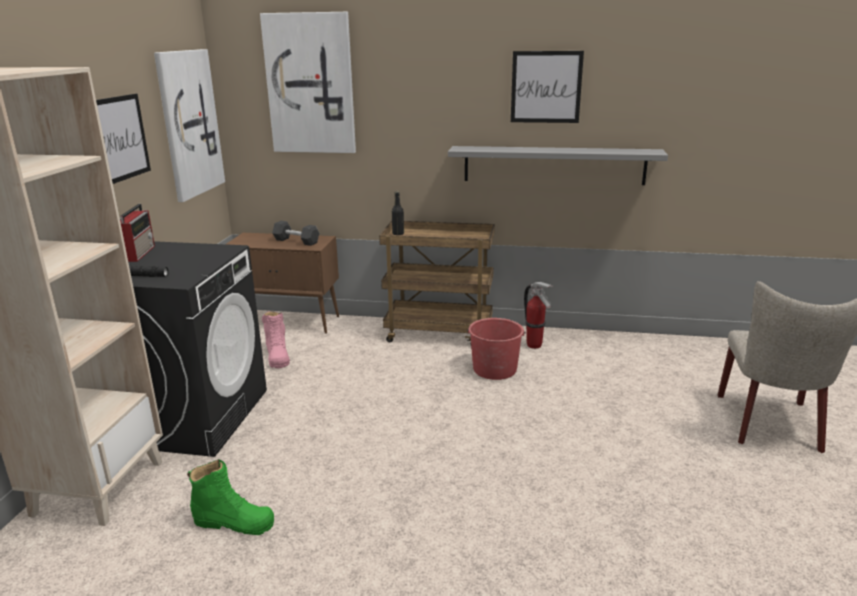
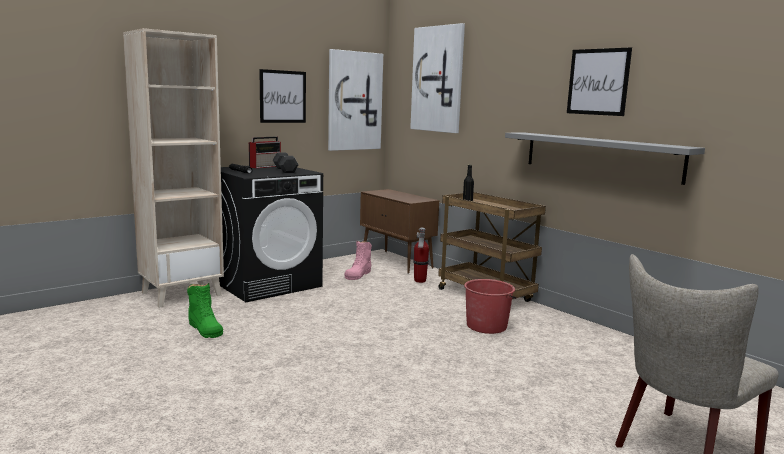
camera: 40 degrees right, 10 degrees down
black dumbbell [272,221,319,246] -> black dumbbell moved to [272,153,299,173]
fire extinguisher [524,282,554,349] -> fire extinguisher moved to [413,228,429,283]

